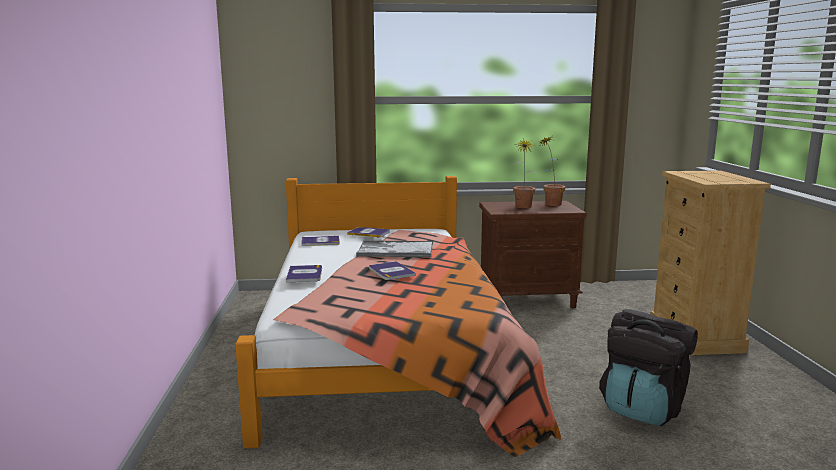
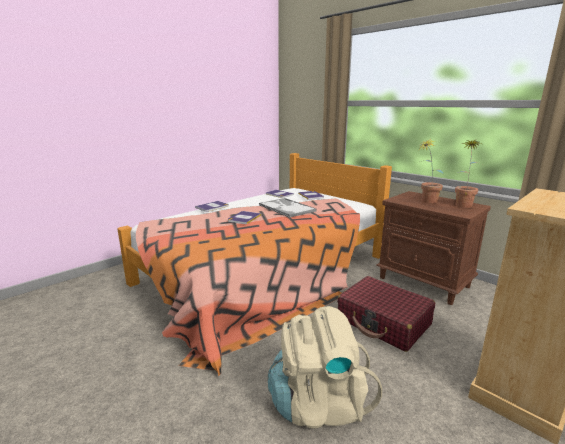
camera: 50 degrees right, 5 degrees up
black backpack [599,309,698,426] -> beige backpack [268,306,382,428]
none -> red suitcase [337,276,435,352]

